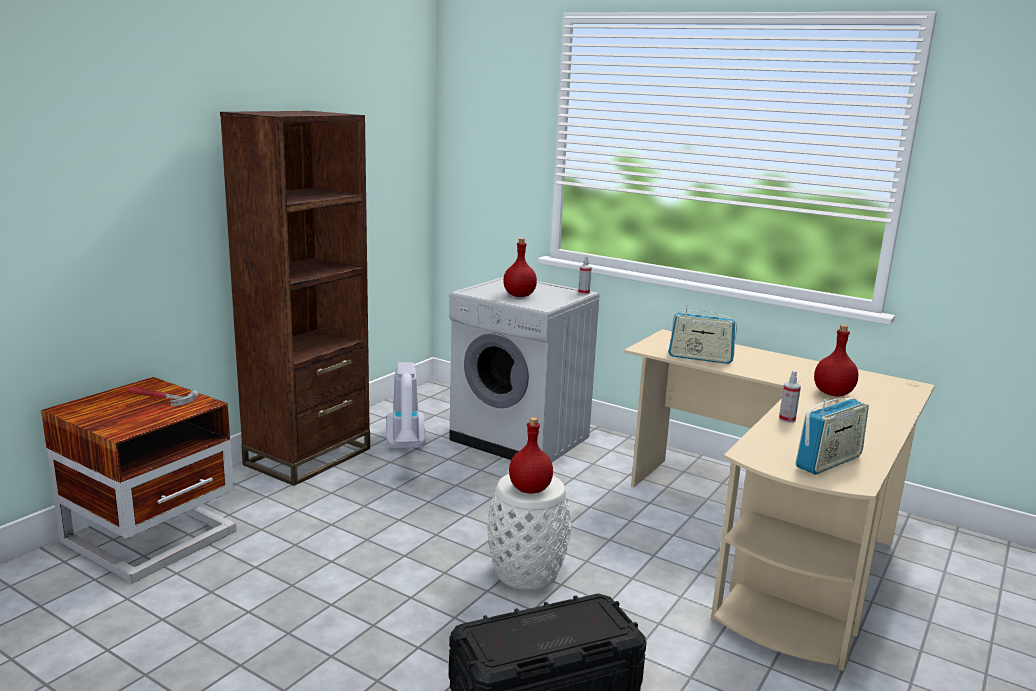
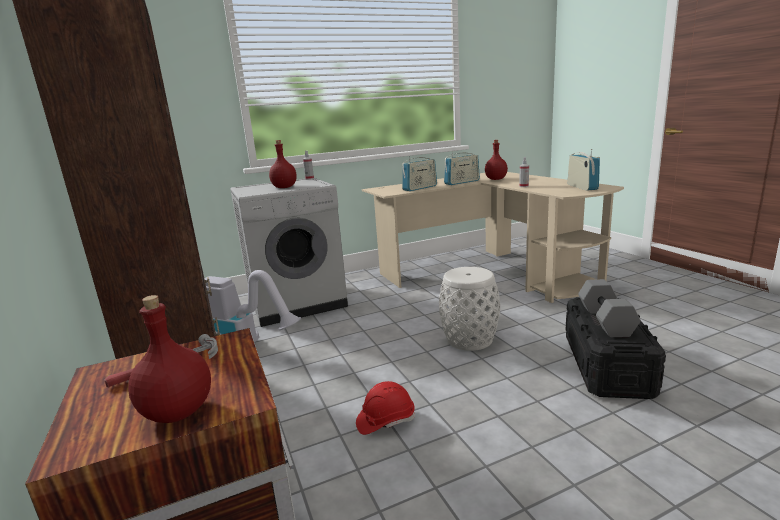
camera: 55 degrees left, 0 degrees up
red bottle [509,417,553,493] -> red bottle moved to [128,295,211,423]
none -> red hard hat [356,381,415,435]
none -> radio [444,151,480,185]
none -> grey dumbbell [578,279,640,337]

